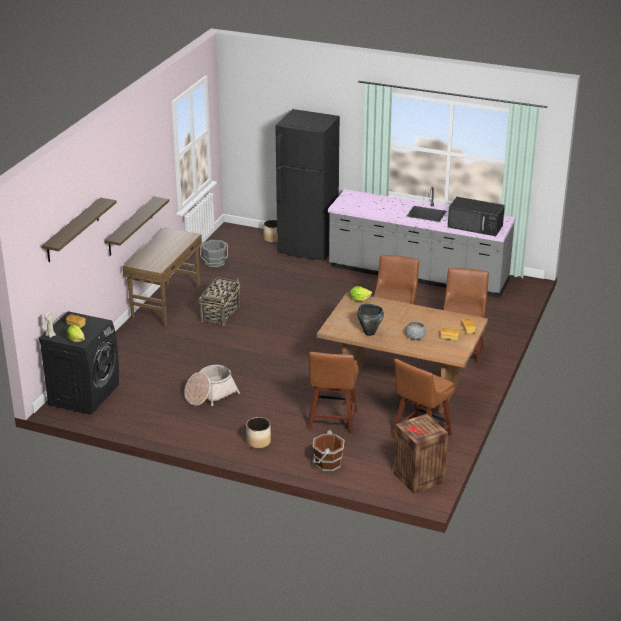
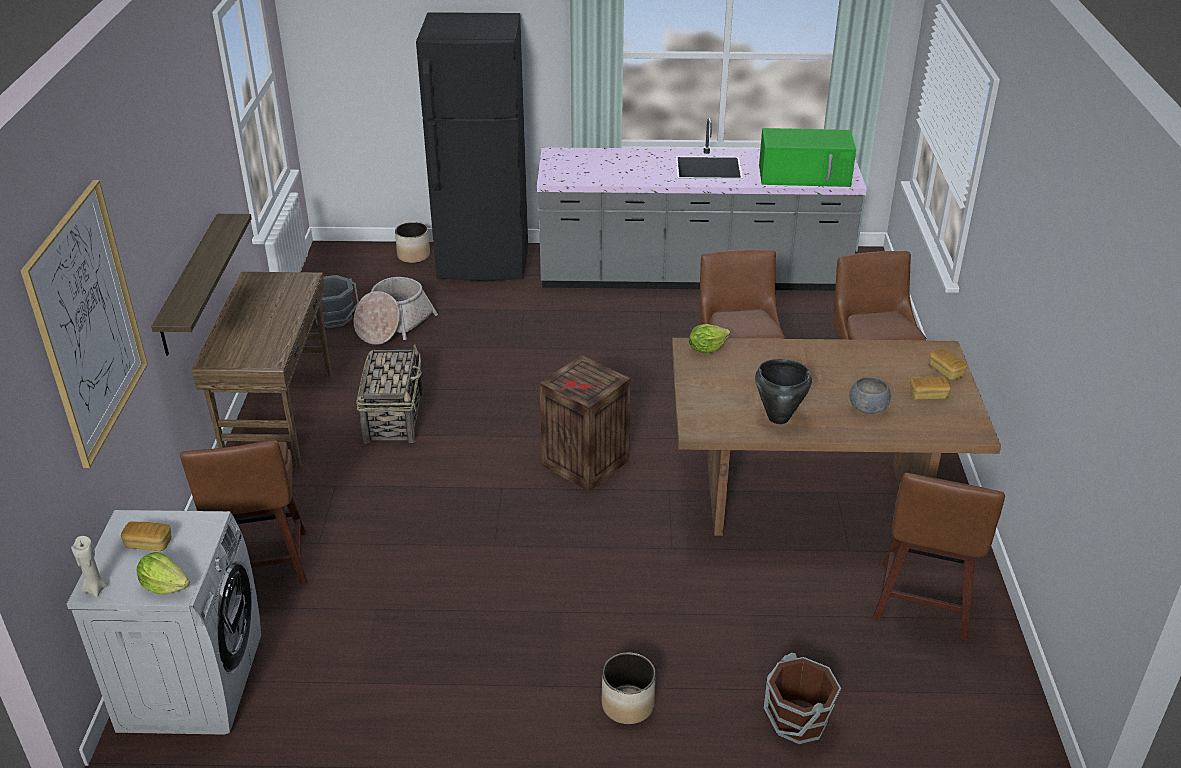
camera: 20 degrees left, 5 degrees up
black washing machine [39,311,119,415] -> white washing machine [67,510,261,735]
shelf [42,197,117,262] -> picture [21,180,148,468]
basket [184,365,240,406] -> basket moved to [354,277,438,345]
brown chair [309,352,358,434] -> brown chair moved to [180,440,308,586]
crate [393,414,448,494] -> crate moved to [539,355,631,491]
black microwave [448,197,505,236] -> green microwave [759,128,856,187]

